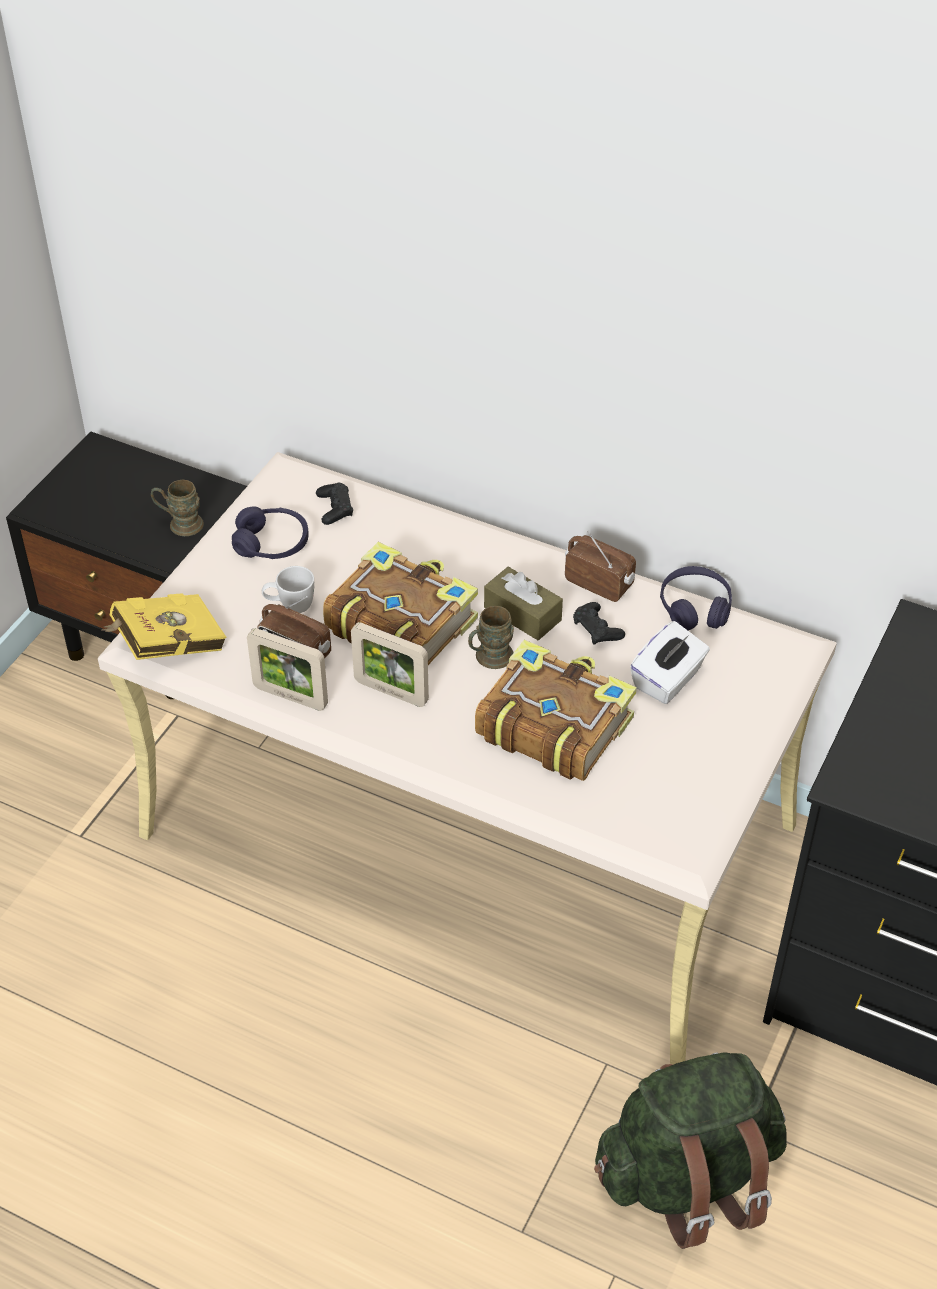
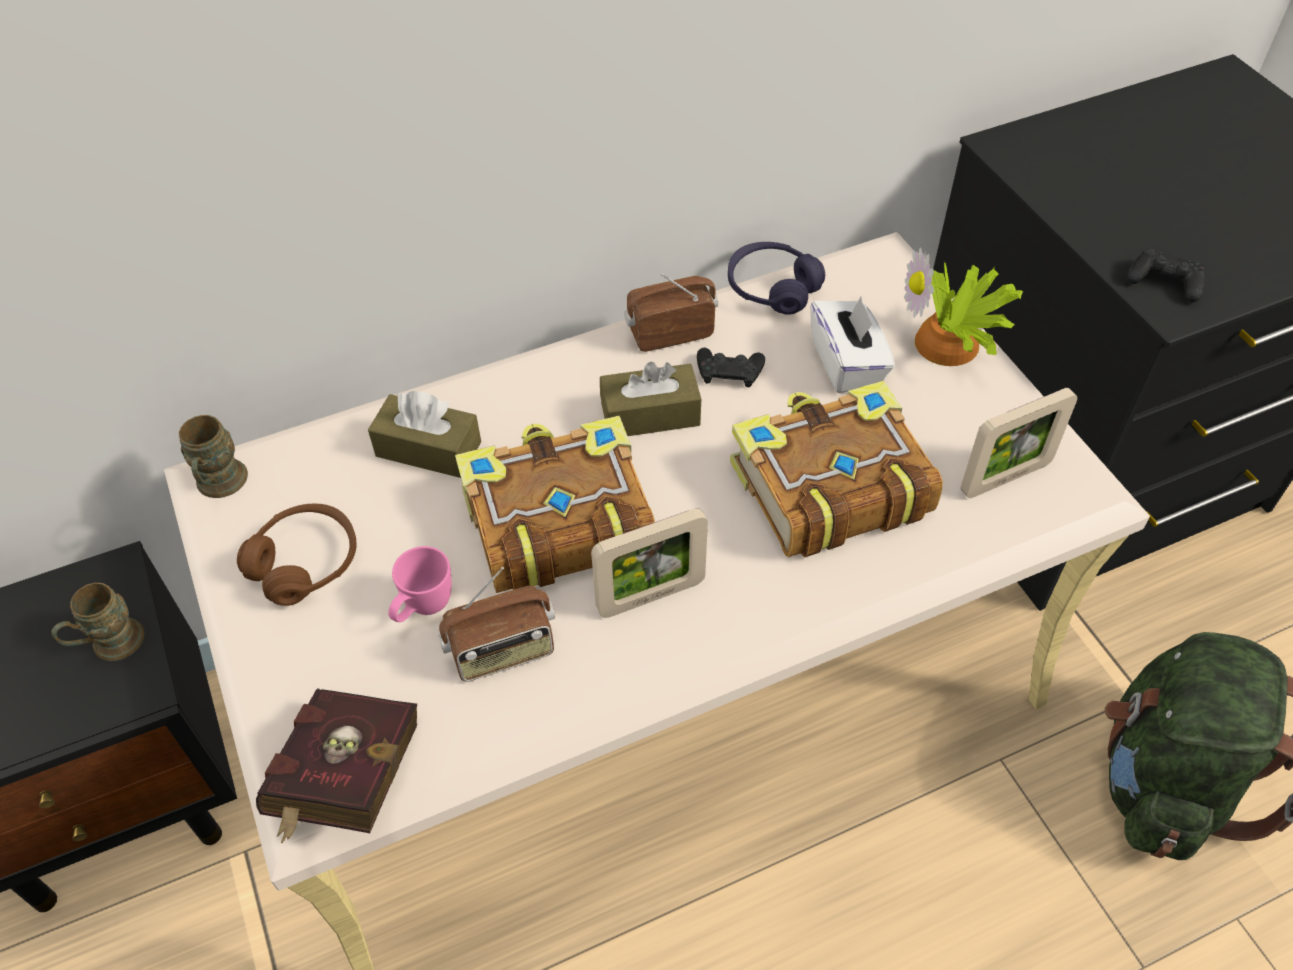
camera: 50 degrees left, 5 degrees up
yellow book [101,593,226,660] -> red book [256,688,417,843]
purple headphones [232,506,309,559] -> brown headphones [237,503,357,606]
picture frame [247,628,328,711] -> picture frame moved to [961,388,1078,498]
white mug [262,566,314,613] -> pink mug [388,546,451,622]
black game controller [316,483,353,525] -> black game controller moved to [1127,248,1205,302]
brown mug [468,606,514,669] -> brown mug moved to [179,415,248,498]
none -> brown tissue box [368,391,481,478]
none -> potted plant [904,248,1023,366]

